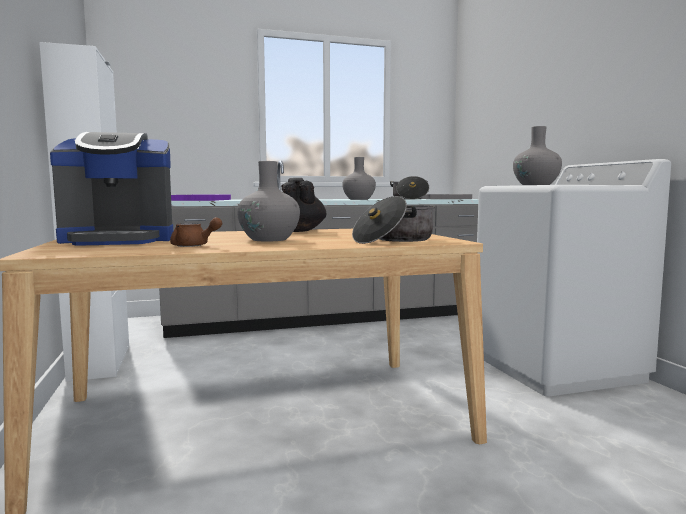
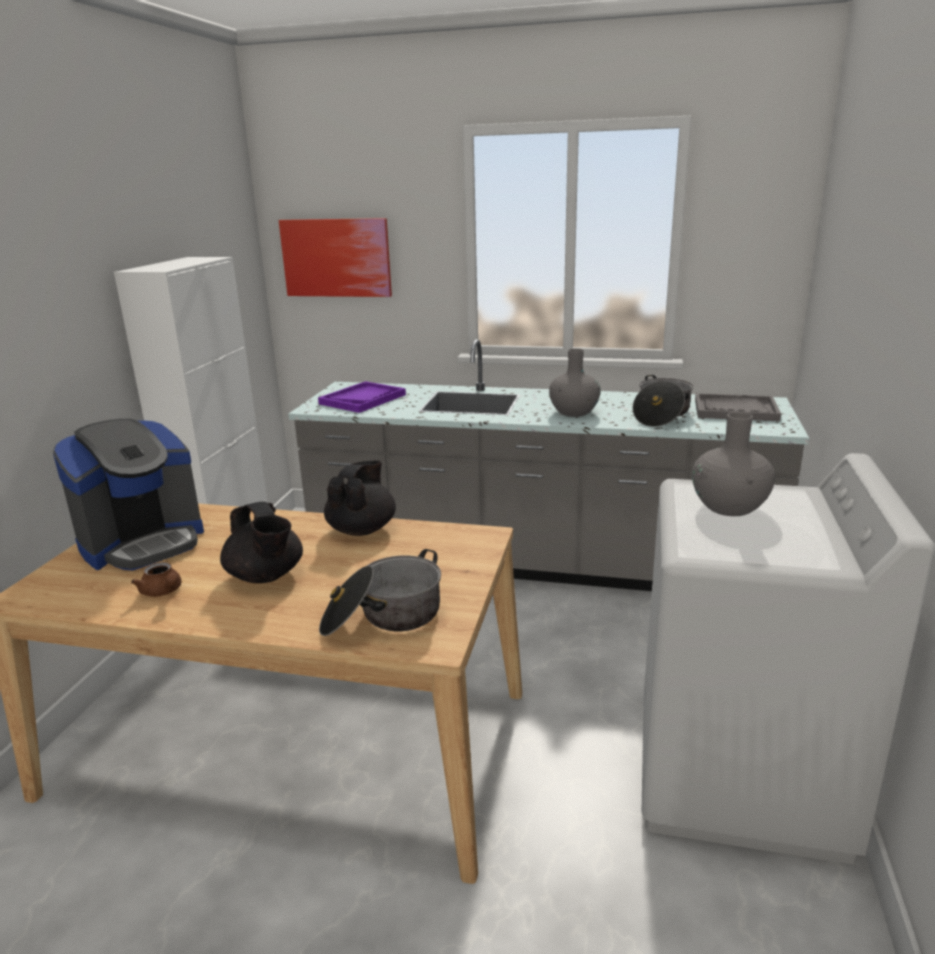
camera: 30 degrees right, 15 degrees up
coffee machine [50,132,173,246] -> coffee machine turned 60 degrees counterclockwise [53,419,204,570]
grey vase [237,161,300,241] -> black teapot [220,501,303,583]
none -> picture [279,218,392,297]

